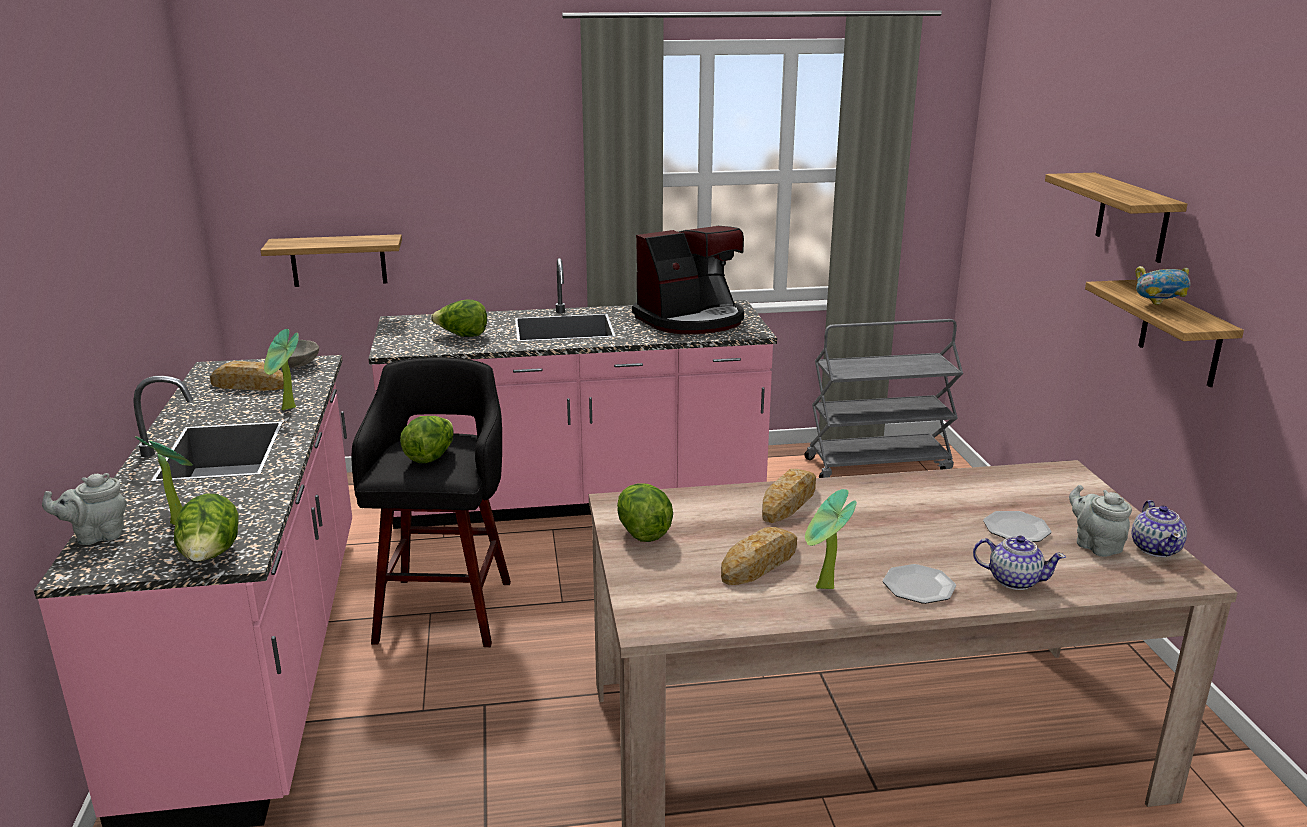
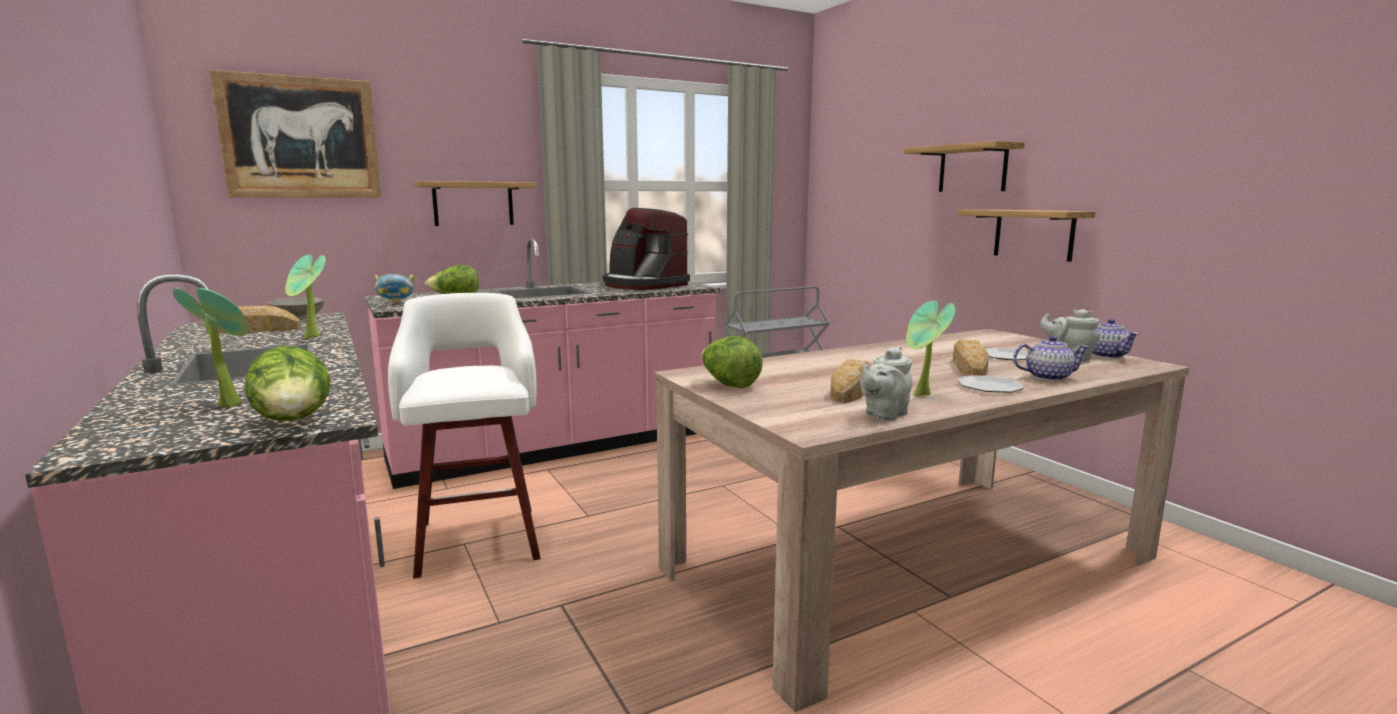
camera: 20 degrees left, 10 degrees down
grey teapot [42,473,127,545] -> grey teapot moved to [860,346,912,421]
shelf [261,234,402,287] -> shelf moved to [414,181,536,226]
black stool [352,357,511,647] -> white stool [388,293,541,578]
lettuce [400,416,454,463] -> none
coffee machine [632,226,744,334] -> coffee machine turned 90 degrees clockwise [603,208,690,290]
bread [762,469,816,523] -> bread moved to [953,339,989,376]
bowl [1135,266,1191,305] -> bowl moved to [374,274,414,303]
none -> picture [209,70,381,198]

